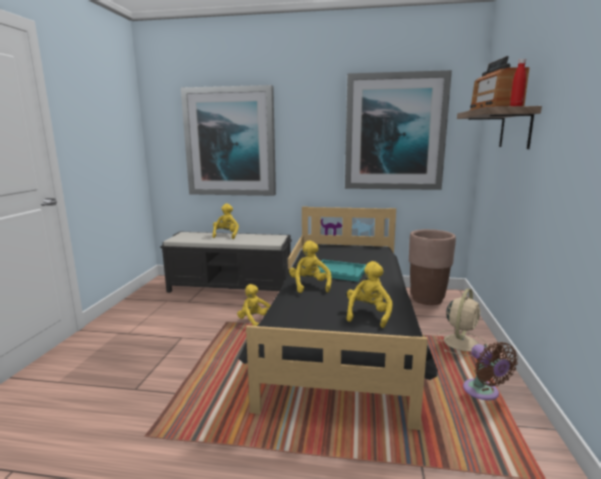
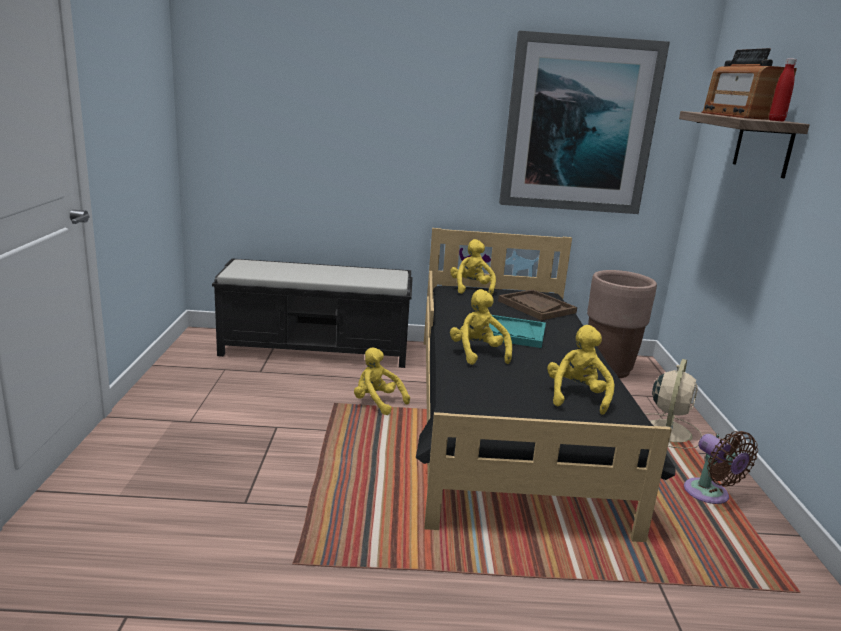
camera: 10 degrees left, 5 degrees up
picture [181,85,276,196] -> none
yellow plush toy [212,203,239,239] -> yellow plush toy moved to [450,239,496,295]
none -> brown tray [498,290,577,321]

